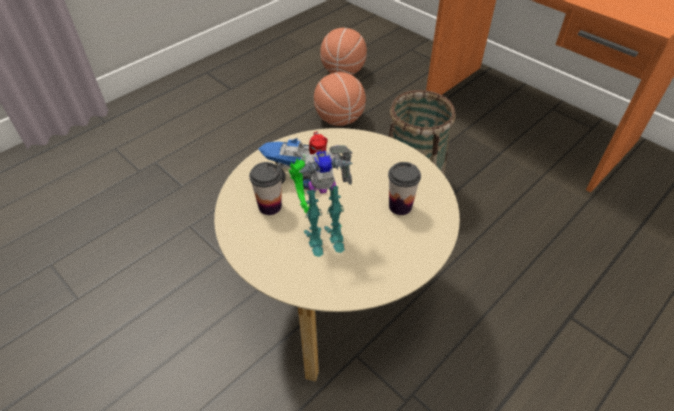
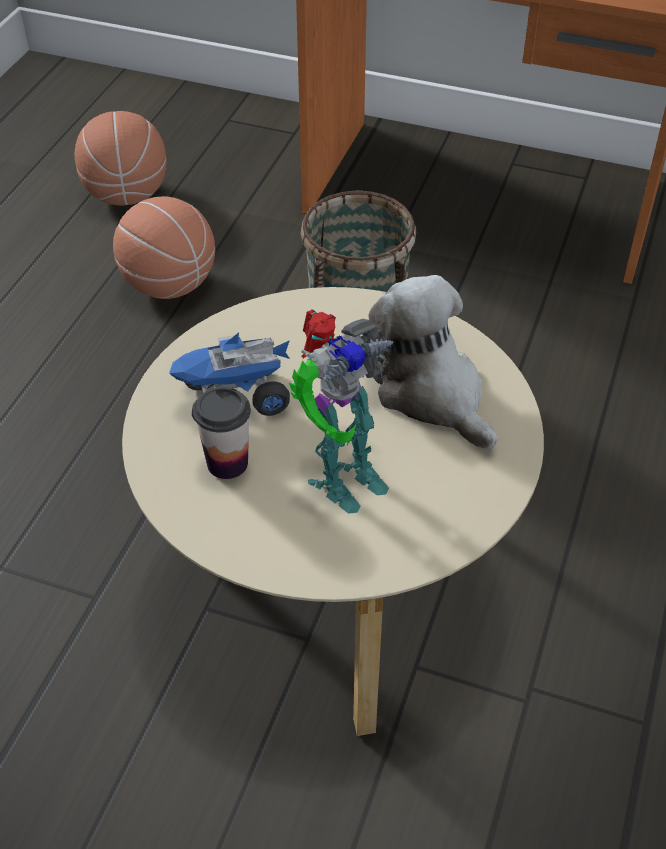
camera: 25 degrees left, 0 degrees up
cup [388,162,421,215] -> plush toy [369,275,497,449]

